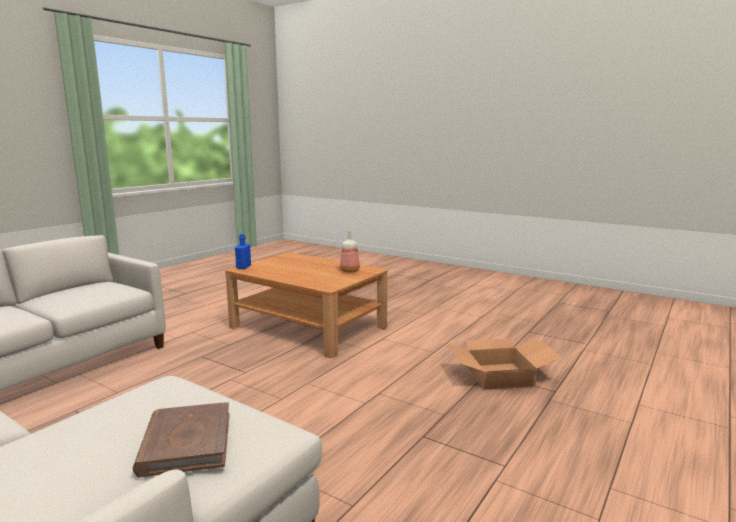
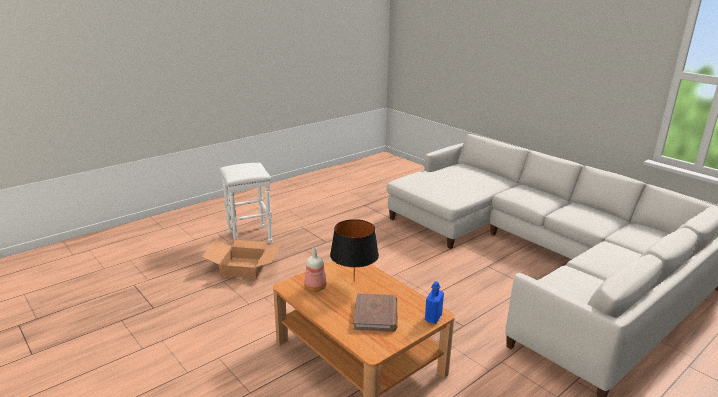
camera: 165 degrees left, 10 degrees up
brown book [133,402,230,477] -> brown book moved to [353,293,397,332]
none -> white stool [220,163,272,243]
none -> black table lamp [330,219,379,282]

